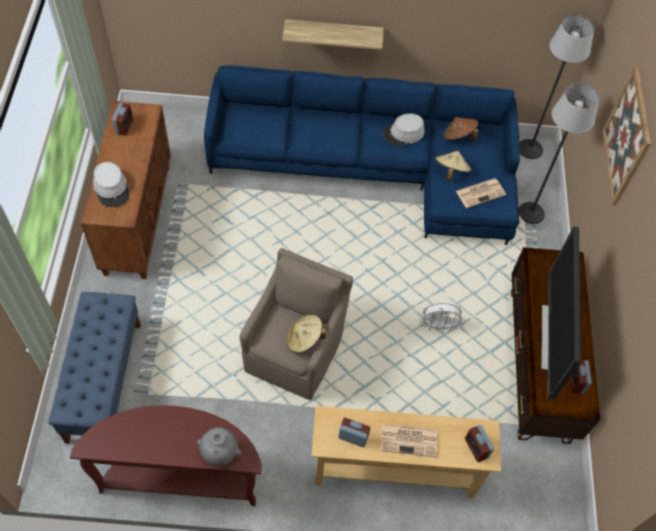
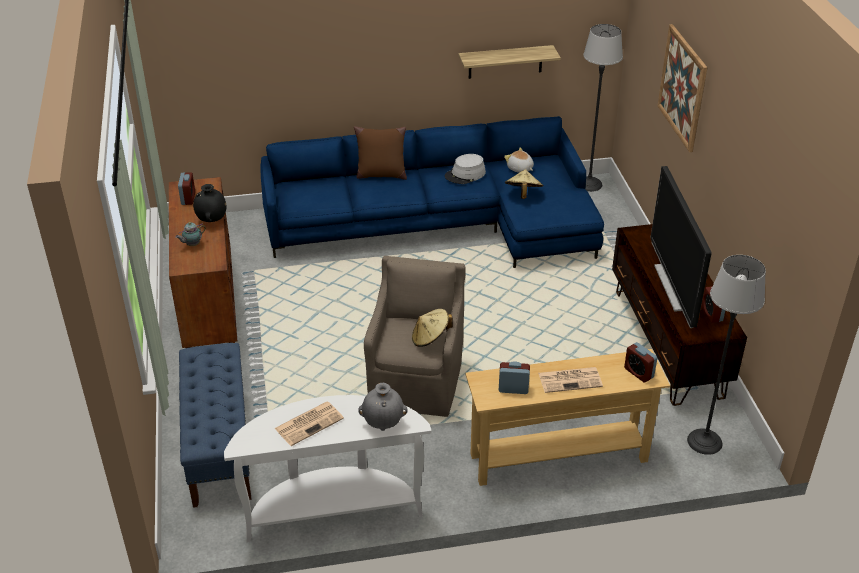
camera: 10 degrees left, 20 degrees down
brown console table [70,405,262,506] -> white console table [224,395,432,542]
grey hat [93,162,130,207] -> teapot [175,222,206,246]
shelf [282,19,384,50] -> shelf moved to [459,45,561,79]
white fan [420,303,465,332] -> none
brown hat [443,117,479,142] -> plush toy [504,148,534,173]
newspaper [456,178,506,208] -> newspaper moved to [275,401,344,446]
floor lamp [519,83,600,224] -> floor lamp moved to [687,255,766,455]
none -> black vase [193,184,226,222]
none -> brown pillow [354,126,407,180]

